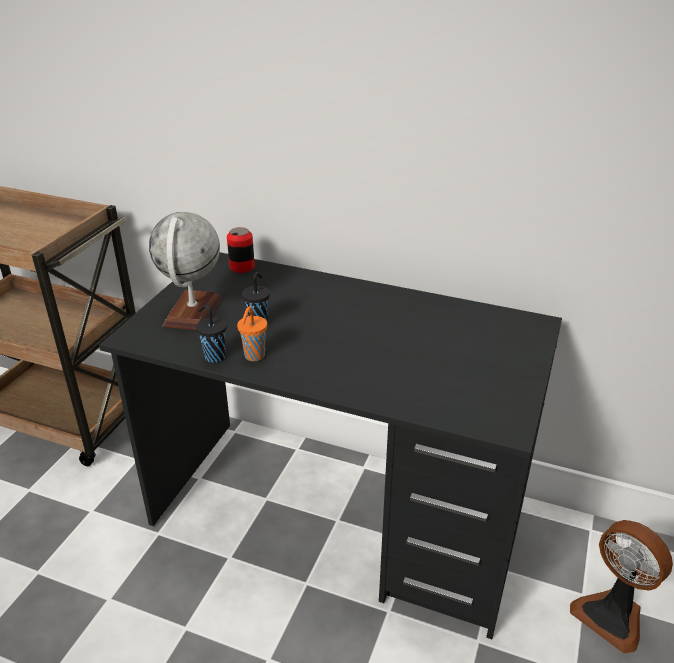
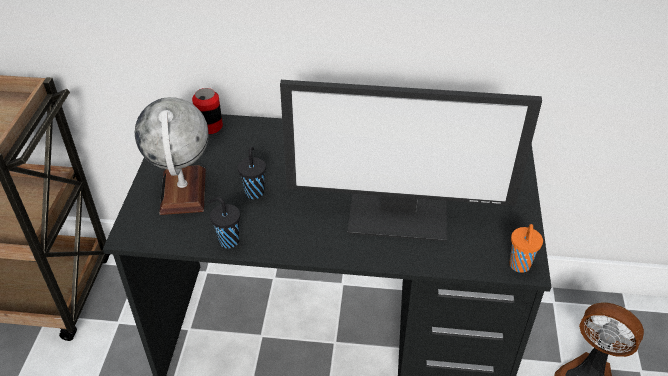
camera: 15 degrees left, 10 degrees up
orange cup [237,306,267,361] -> orange cup moved to [509,224,543,273]
none -> monitor [280,80,542,241]

